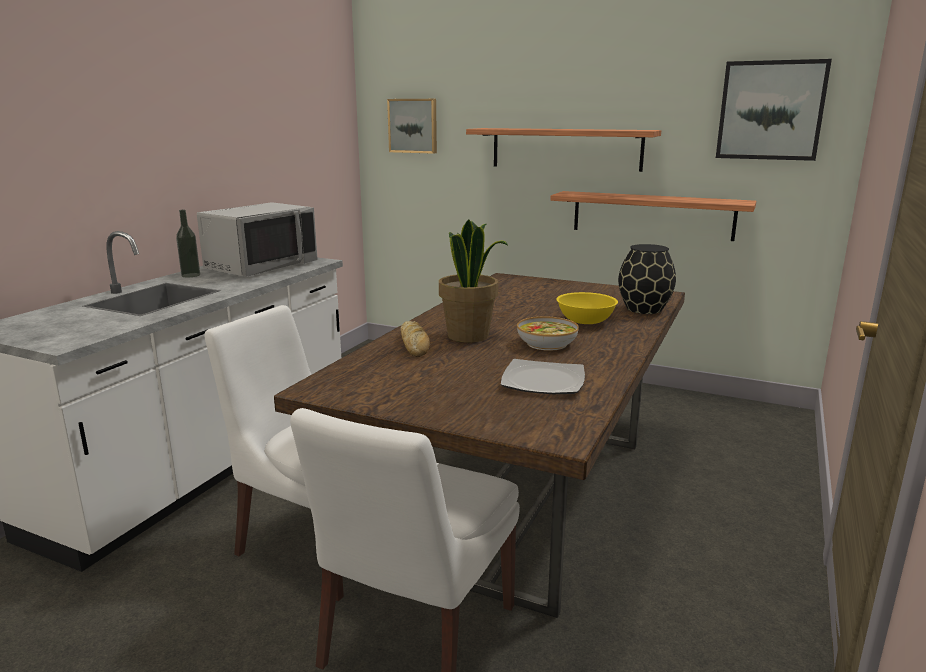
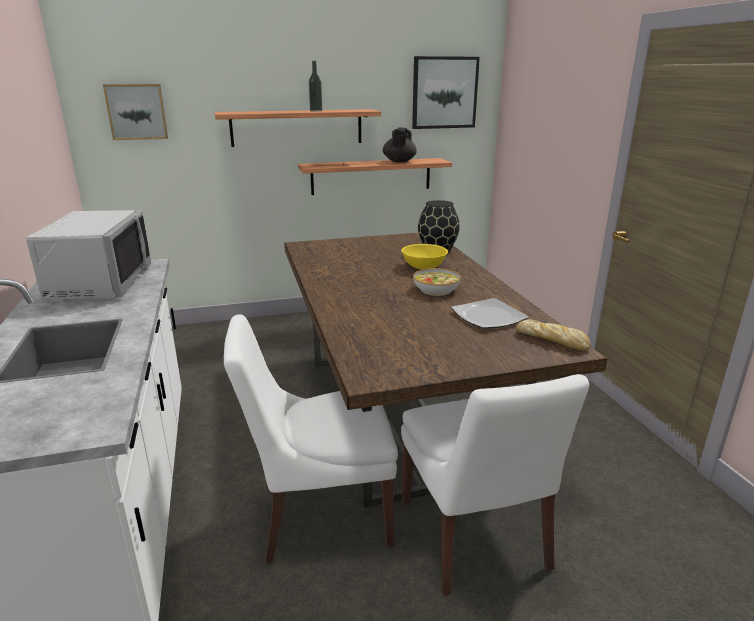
camera: 40 degrees left, 5 degrees up
bottle [176,210,200,277] -> bottle moved to [309,61,322,111]
bread [400,321,430,357] -> bread moved to [516,319,591,352]
potted plant [439,219,508,343] -> none
none -> black teapot [383,127,417,163]

